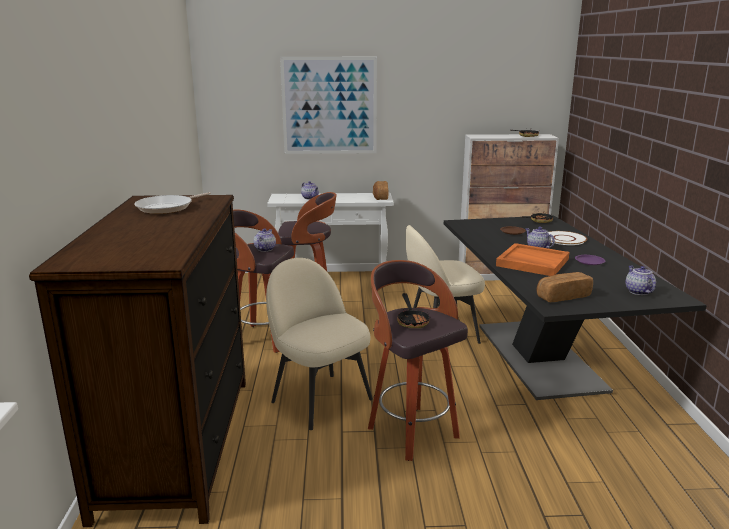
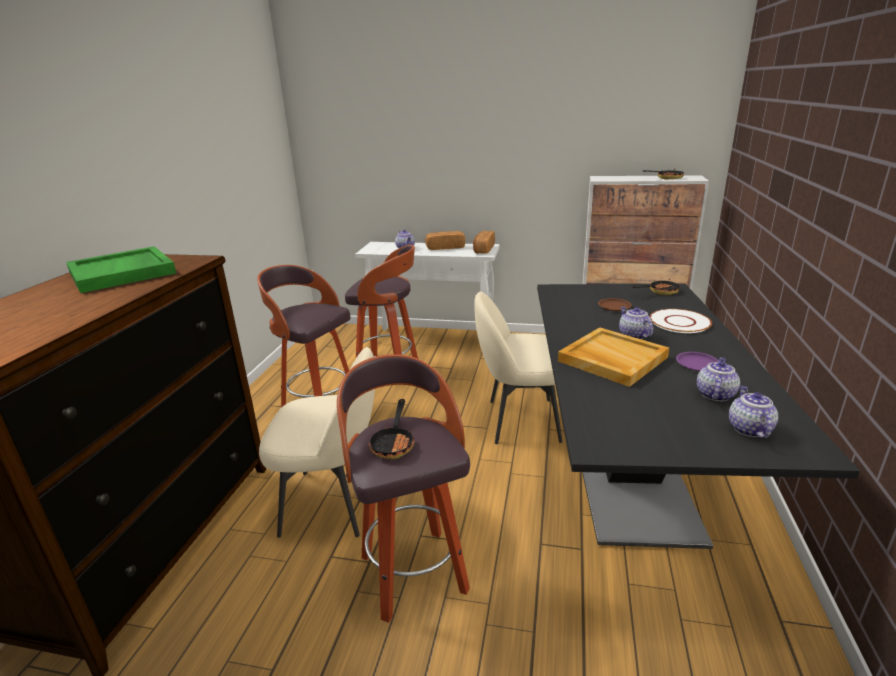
camera: 15 degrees right, 5 degrees up
frying pan [134,192,211,214] -> green tray [66,246,176,293]
teapot [254,228,276,252] -> teapot moved to [697,357,740,401]
beige chair [266,258,373,430] -> beige chair turned 120 degrees clockwise [259,347,375,538]
picture [280,57,377,154] -> none
orange tray [496,243,569,276] -> beige tray [558,327,669,387]
bread [537,272,593,302] -> bread moved to [425,231,465,250]

